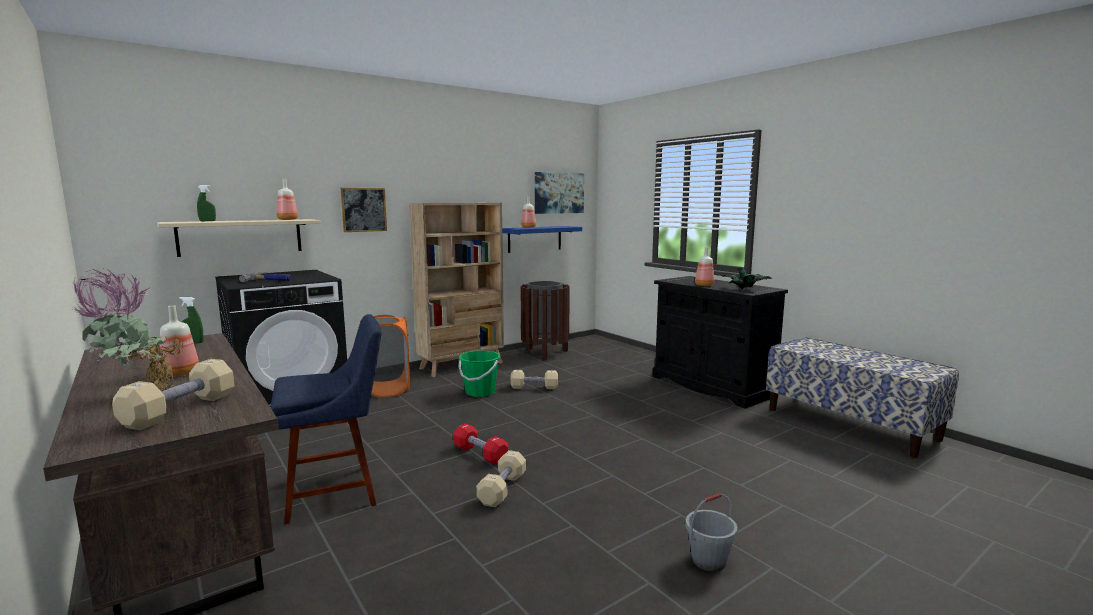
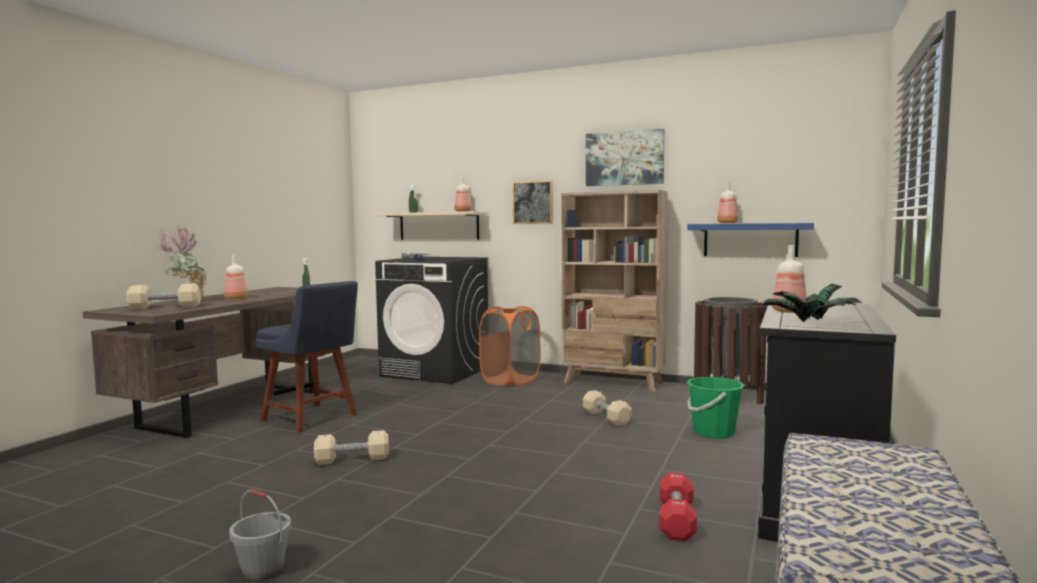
camera: 60 degrees right, 5 degrees down
red dumbbell [453,423,508,465] -> red dumbbell moved to [659,473,697,541]
green bucket [458,351,500,397] -> green bucket moved to [687,377,744,439]
picture [535,172,584,214] -> picture moved to [586,129,664,186]

